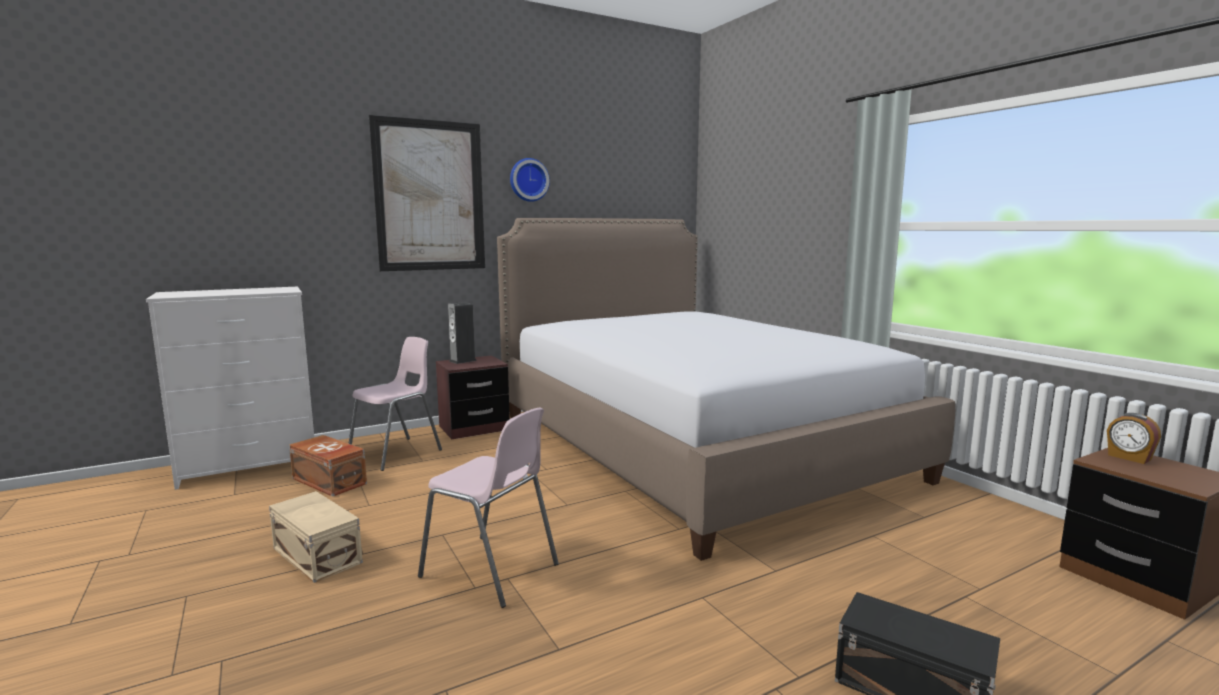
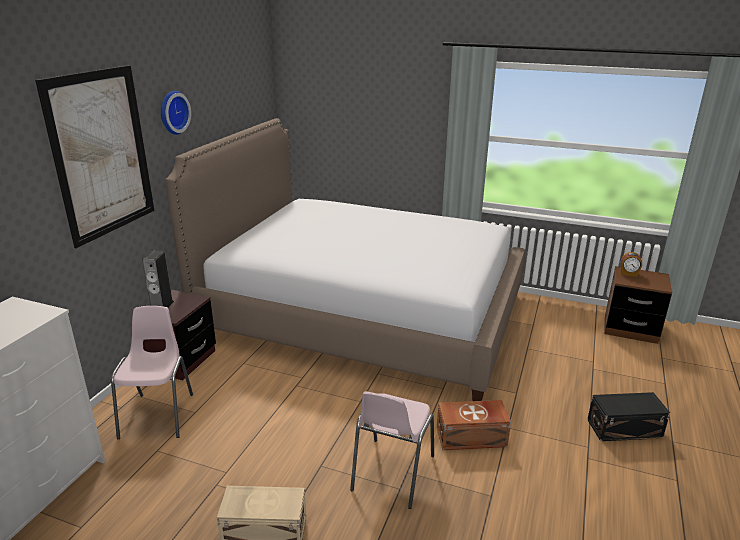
camera: 40 degrees left, 15 degrees up
brown storage box [289,435,367,497] -> brown storage box moved to [437,400,511,450]
pink chair [418,408,559,608] -> pink chair turned 120 degrees clockwise [350,391,434,509]

